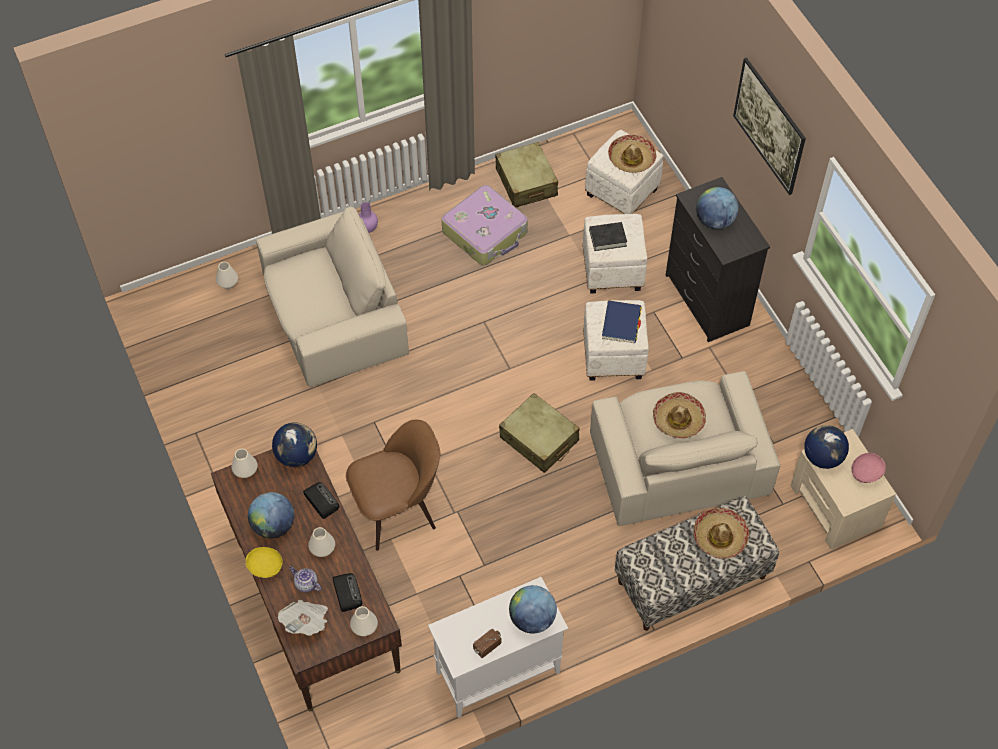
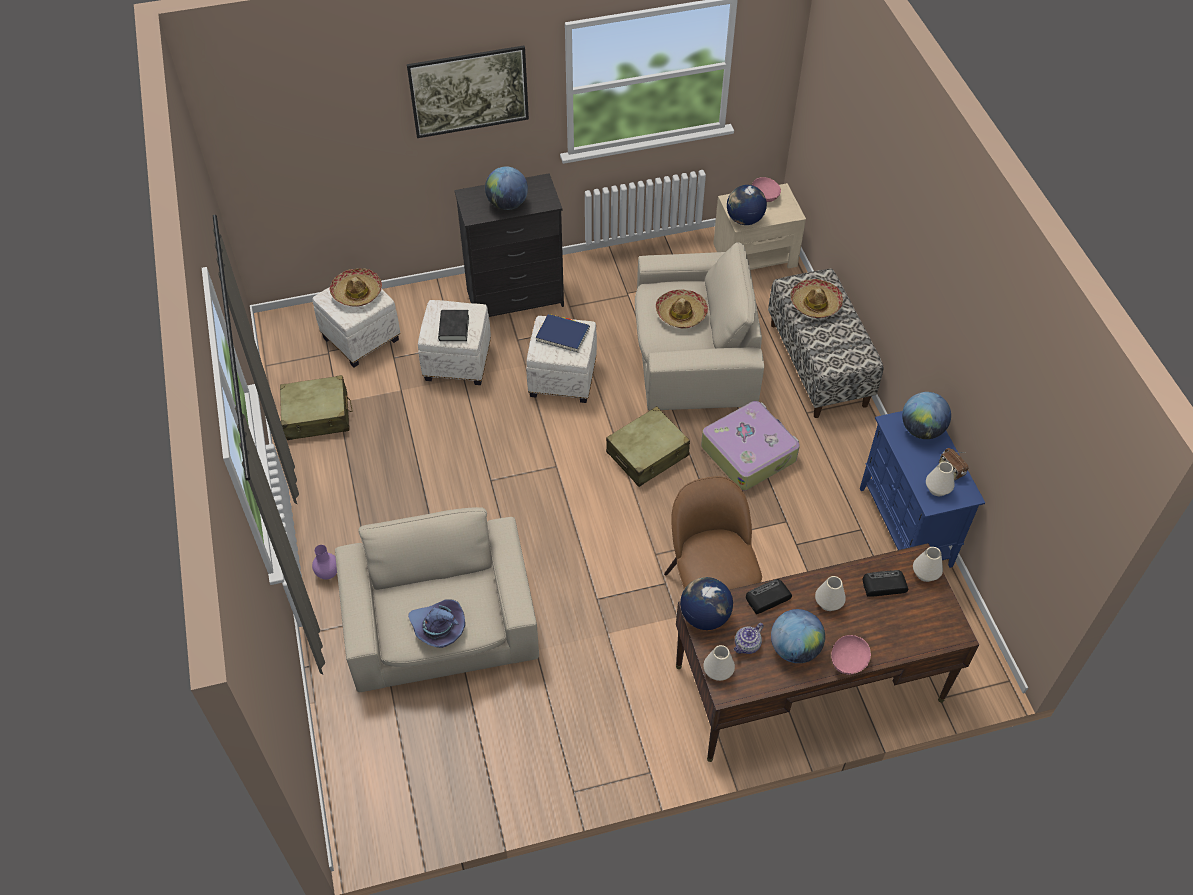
camera: 80 degrees left, 5 degrees down
white vase [216,262,238,289] -> white vase moved to [926,462,955,496]
yellow bowl [246,547,283,578] -> pink bowl [831,635,871,675]
newspaper [278,600,328,636] -> none
teapot [289,566,322,592] -> teapot moved to [734,623,764,654]
white cabinet [428,577,568,718] -> blue cabinet [860,411,985,568]
suitcase [442,185,528,266] -> suitcase moved to [701,401,800,490]
none -> purple hat [408,600,465,648]

